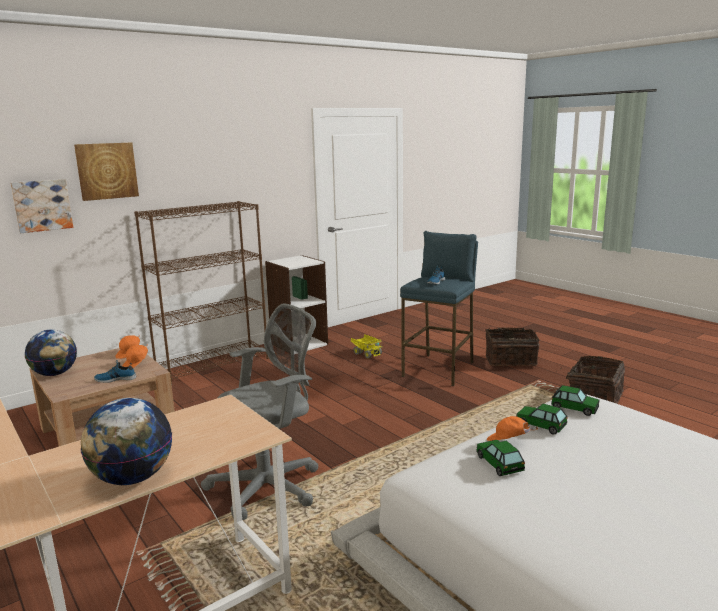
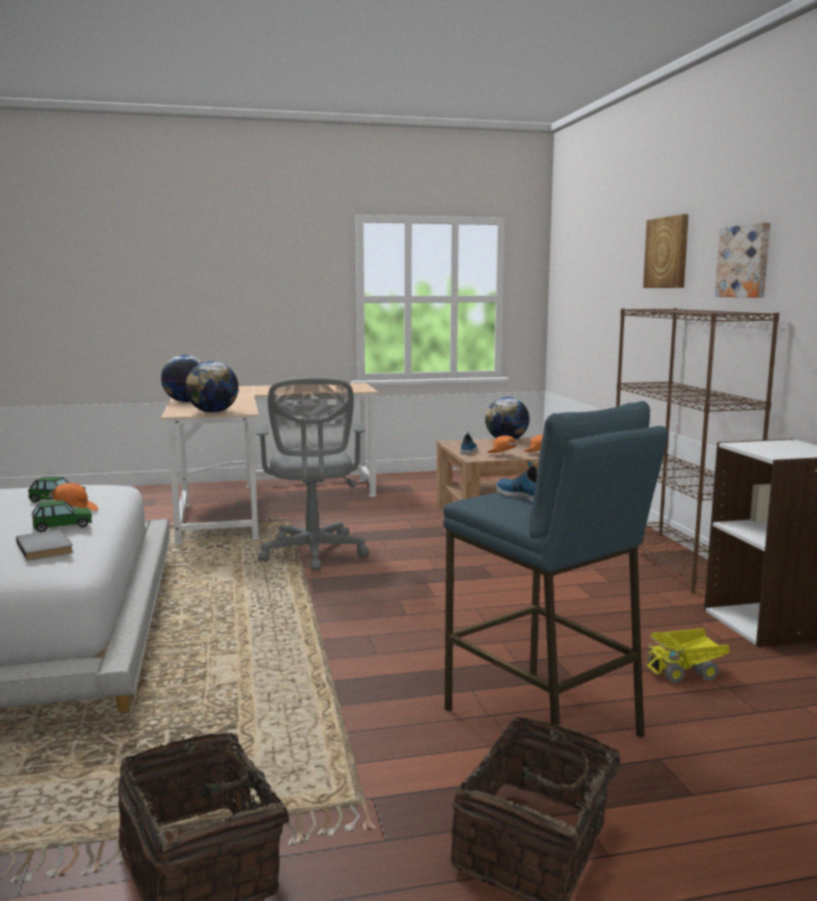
camera: 115 degrees right, 5 degrees down
picture [10,179,73,233] -> picture moved to [715,222,770,298]
toy car [551,385,600,416] -> grey book [16,530,73,561]
none -> globe [185,361,239,413]

